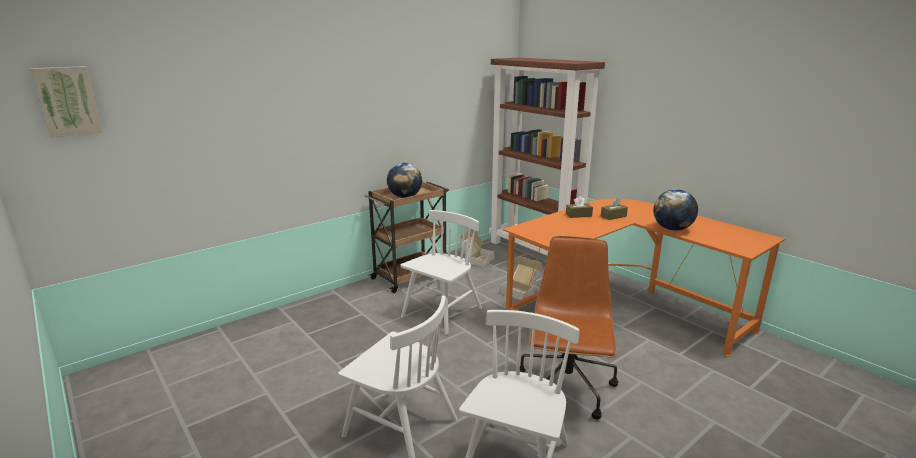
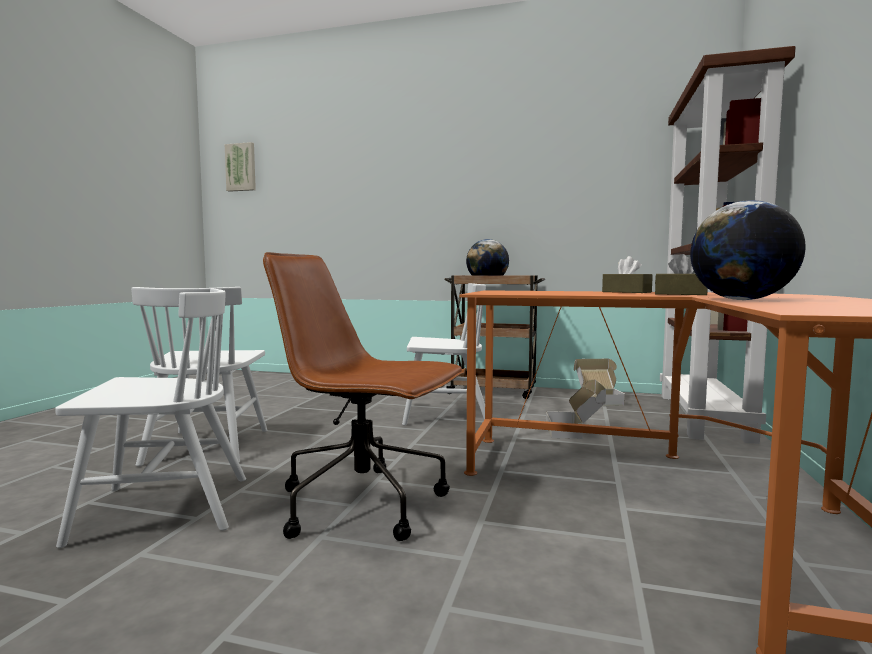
camera: 55 degrees right, 15 degrees down
brown office chair [520,236,619,420] -> brown office chair turned 135 degrees counterclockwise [263,252,465,541]

